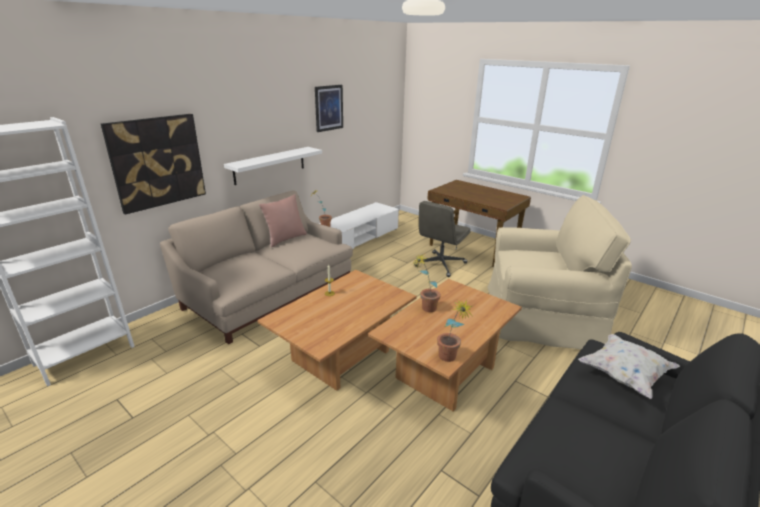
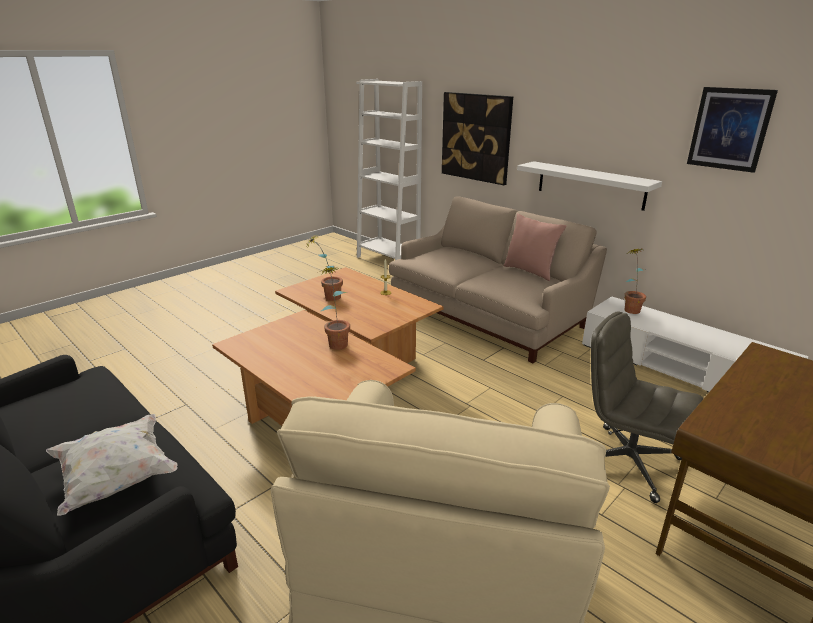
camera: 95 degrees right, 0 degrees up
potted plant [437,299,474,362] -> potted plant moved to [307,235,343,301]

